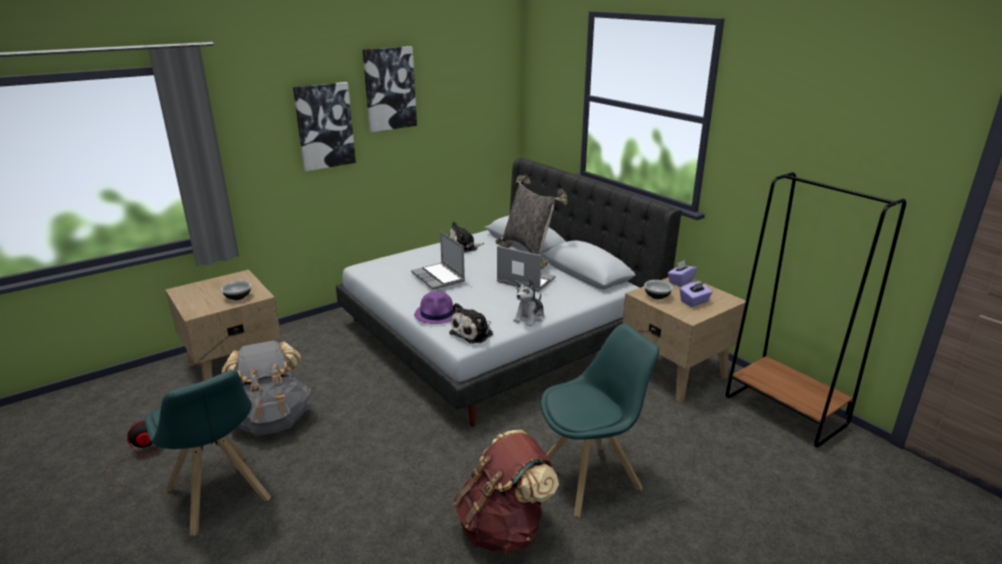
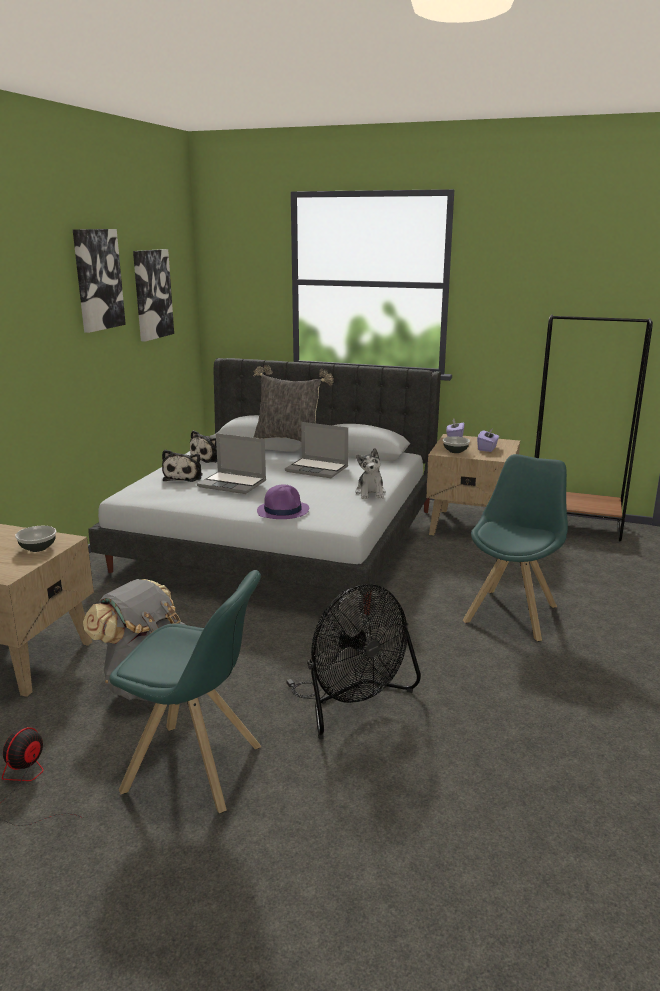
camera: 35 degrees left, 5 degrees down
picture [293,82,356,171] -> picture moved to [133,249,174,342]
plush toy [449,303,493,344] -> plush toy moved to [162,450,203,482]
brown backpack [454,430,559,554] -> none
laptop [497,246,556,292] -> laptop turned 150 degrees counterclockwise [285,422,348,478]
none -> black fan [286,584,421,739]

